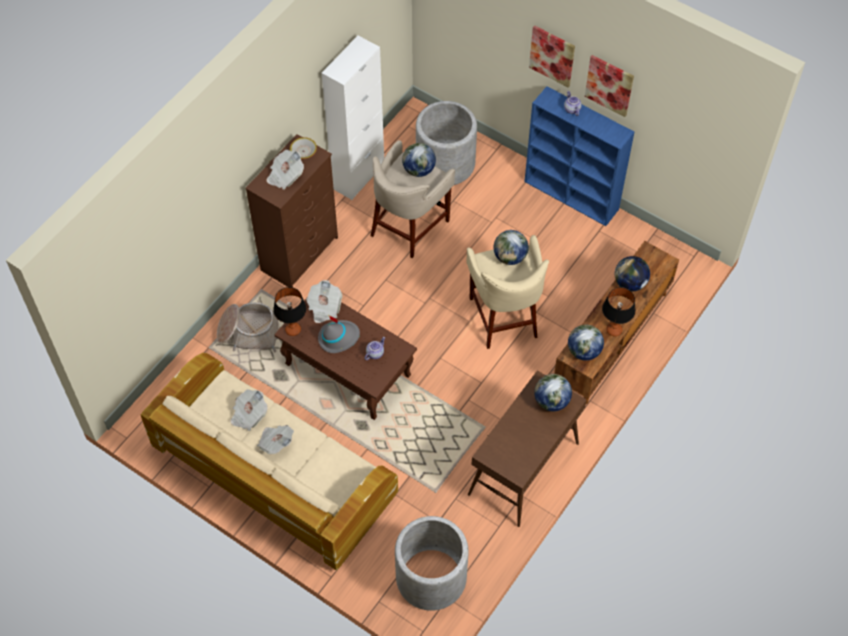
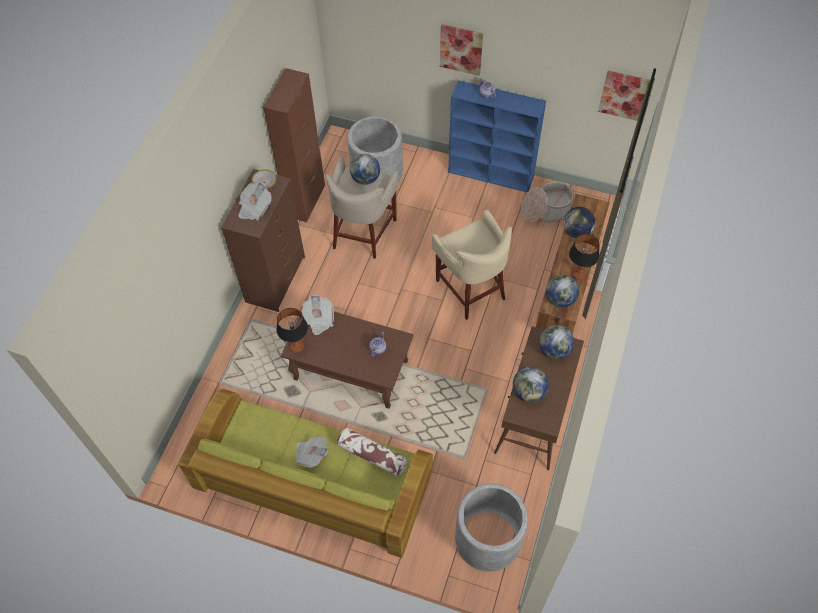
camera: 15 degrees left, 0 degrees up
beige sofa [140,353,398,571] -> green sofa [178,389,433,558]
basket [217,302,278,352] -> basket moved to [521,182,574,226]
newspaper [230,389,268,431] -> none
grey hat [318,315,360,353] -> none
white cabinet [322,36,384,200] -> brown cabinet [263,68,325,222]
globe [494,230,529,265] -> globe moved to [513,367,549,403]
picture [585,55,634,117] -> picture moved to [598,71,650,121]
none -> pillow [337,428,407,476]

